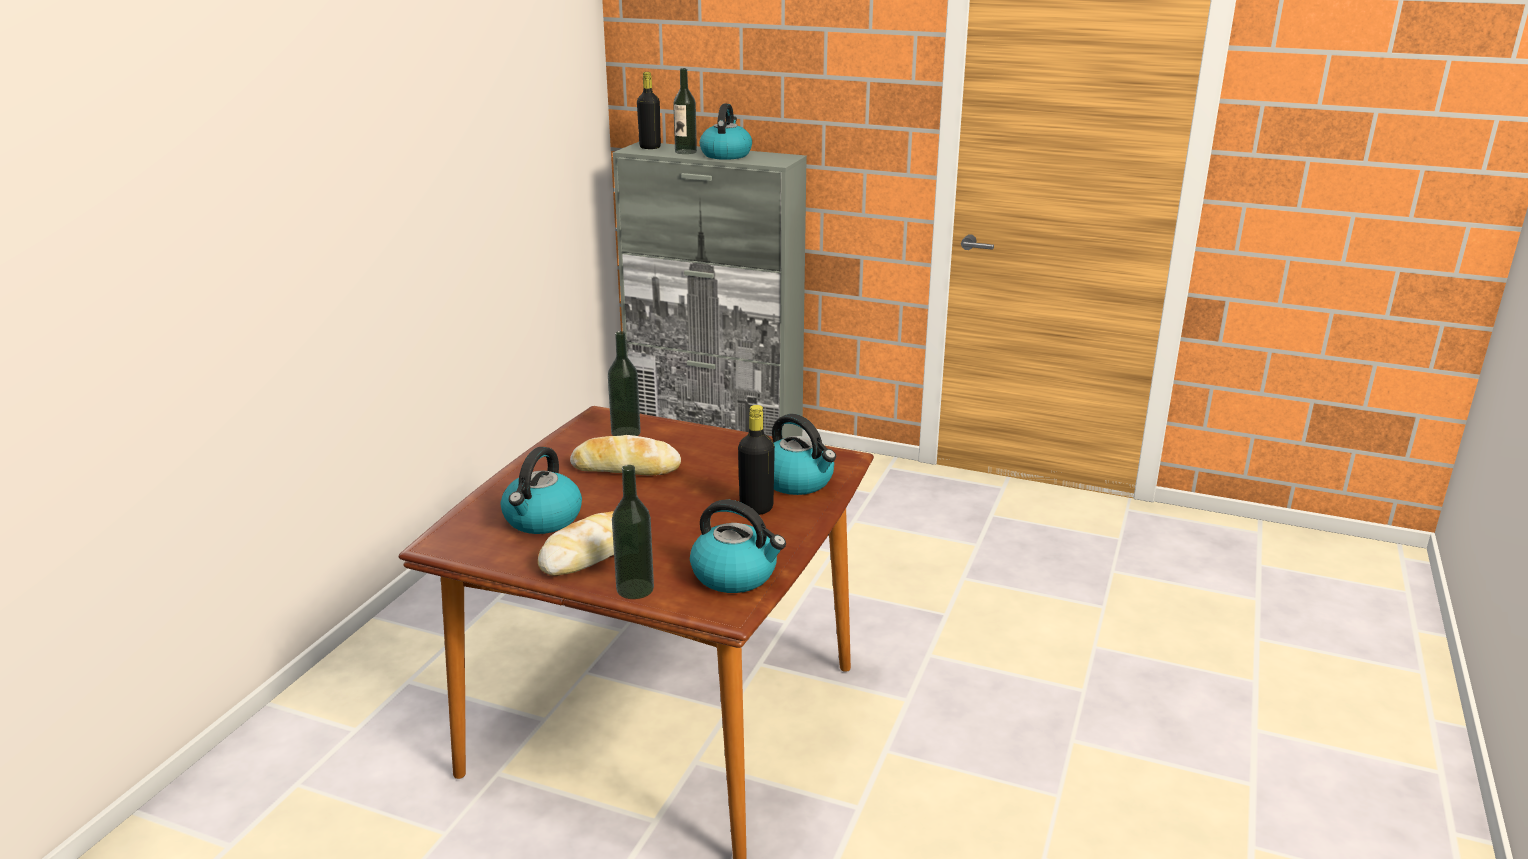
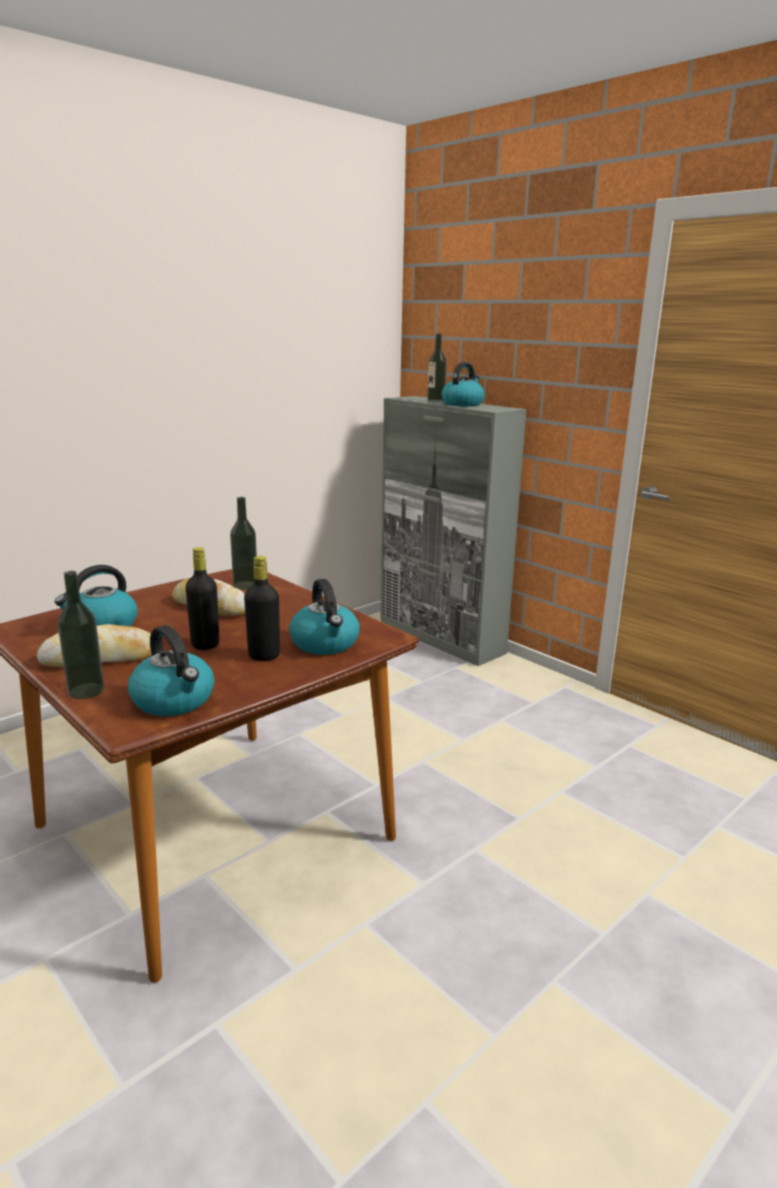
camera: 25 degrees right, 5 degrees down
black bottle [637,72,661,149] -> black bottle moved to [186,547,220,650]

